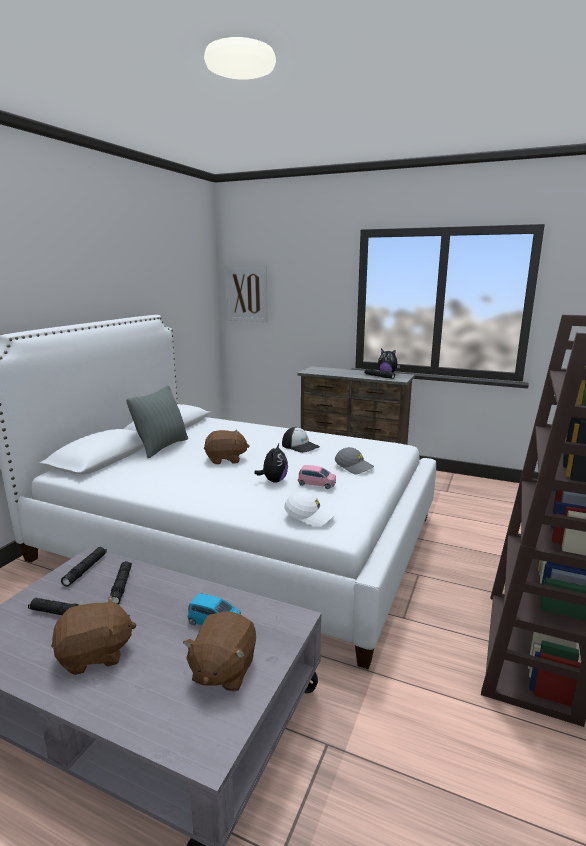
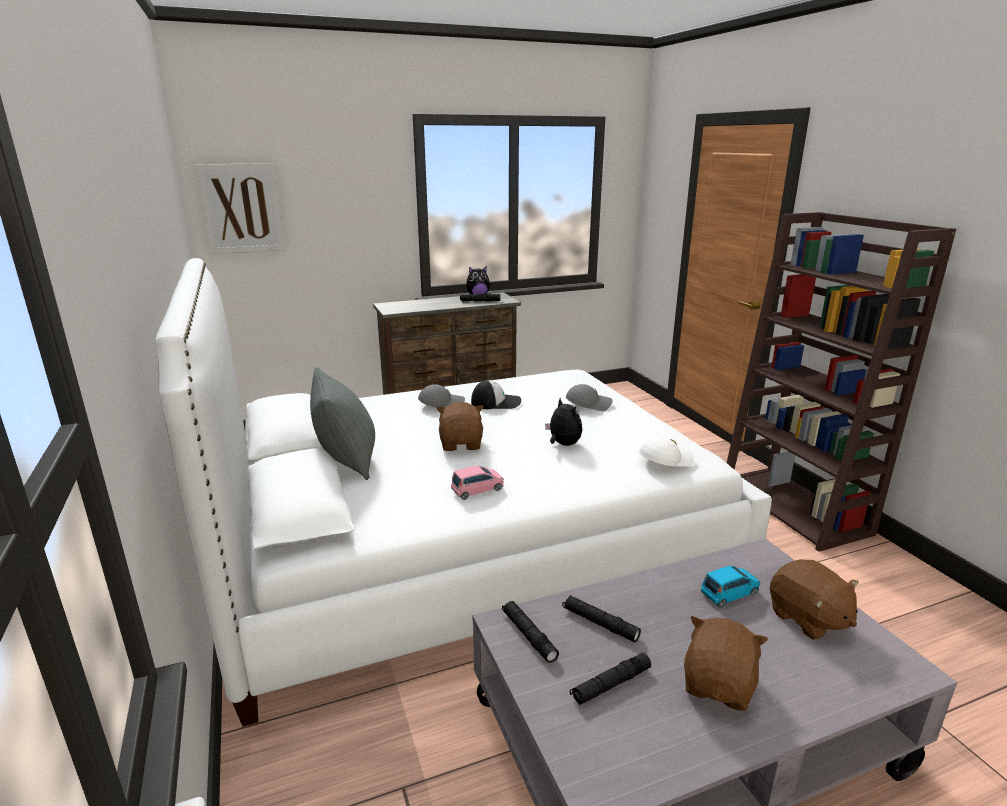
camera: 45 degrees left, 5 degrees up
brown plush toy [204,430,250,464] -> brown plush toy turned 45 degrees counterclockwise [436,402,483,451]
pink toy car [298,465,336,489] -> pink toy car moved to [451,466,504,500]
none -> grey cap [418,384,465,408]

